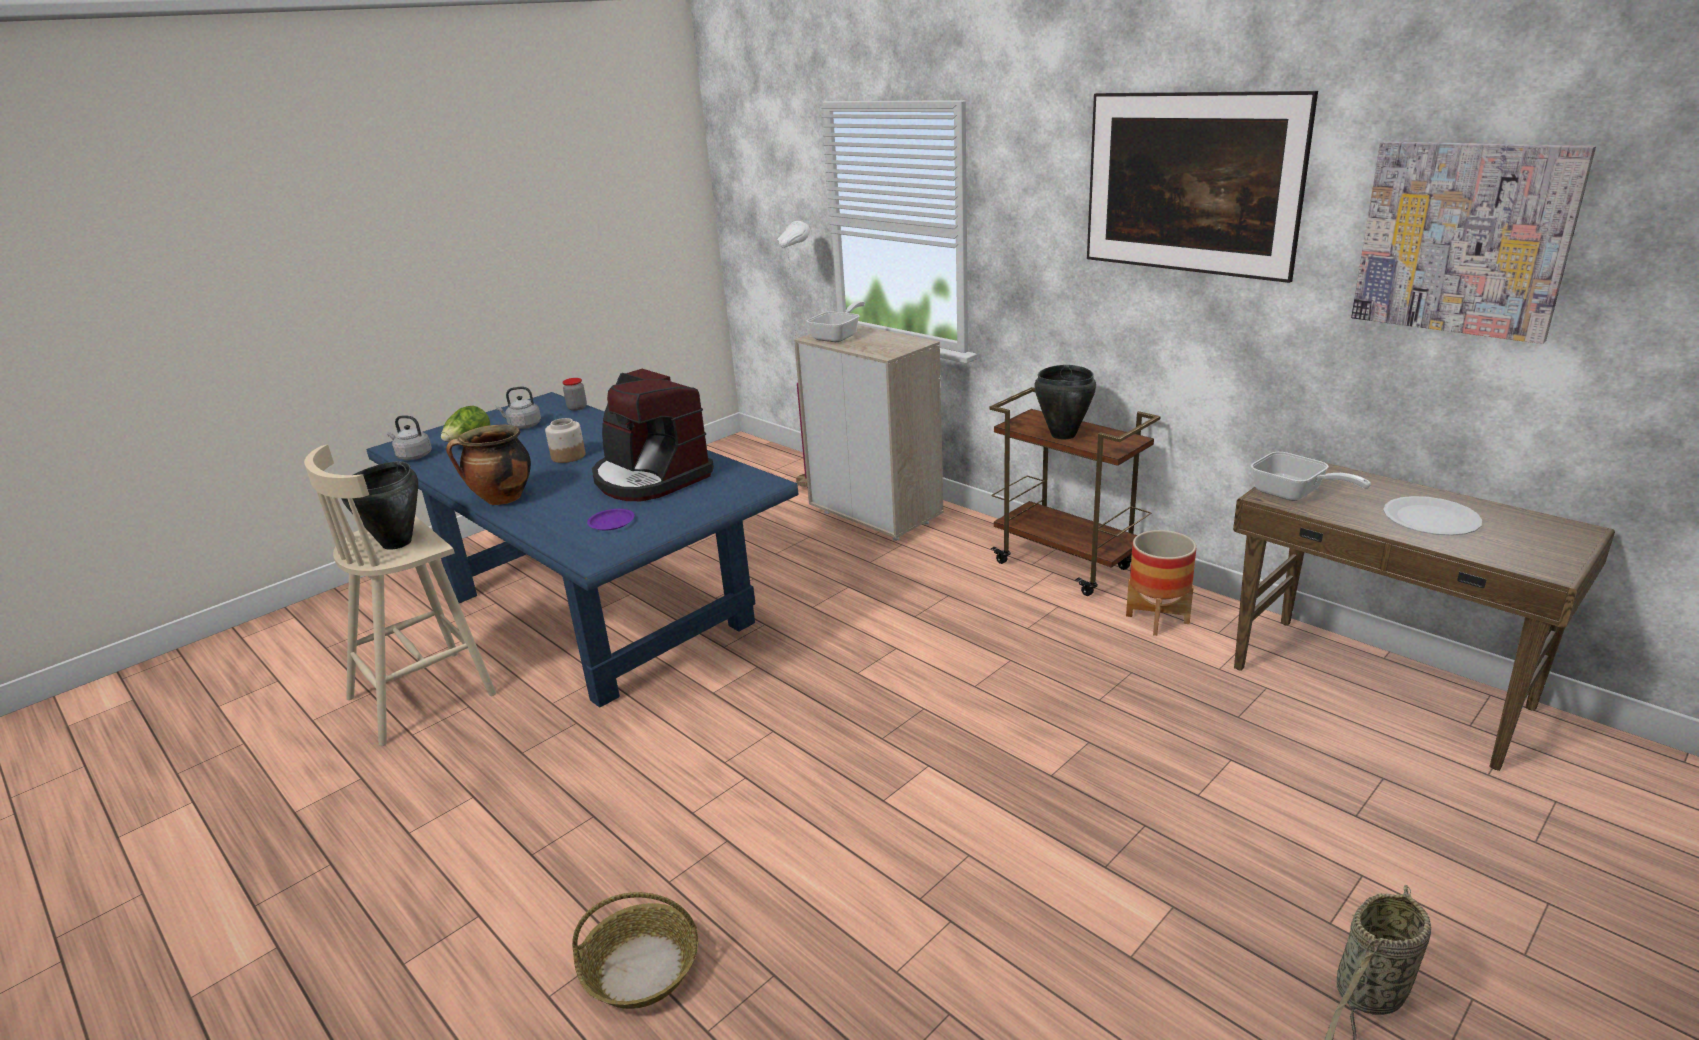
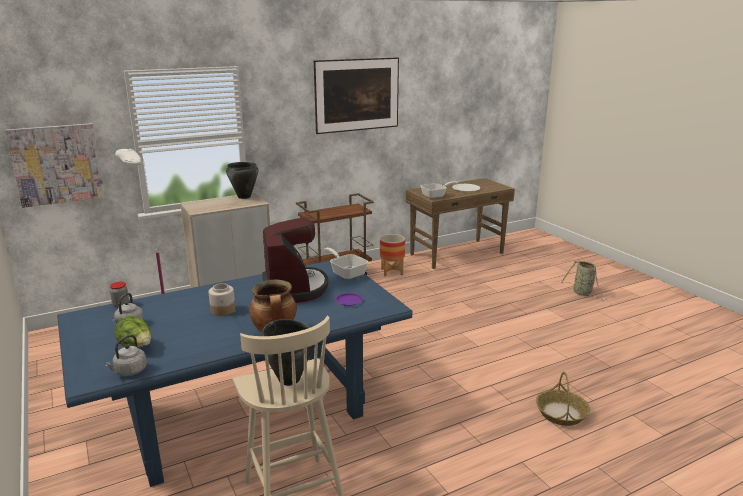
camera: 75 degrees left, 5 degrees down
coffee machine [592,369,714,501] -> coffee machine turned 75 degrees counterclockwise [262,218,328,303]
frying pan [806,301,865,342] -> frying pan moved to [324,248,368,279]
black cooking pot [1034,365,1096,440] -> black cooking pot moved to [226,162,258,199]
picture [1351,141,1596,344] -> picture moved to [5,123,105,208]

